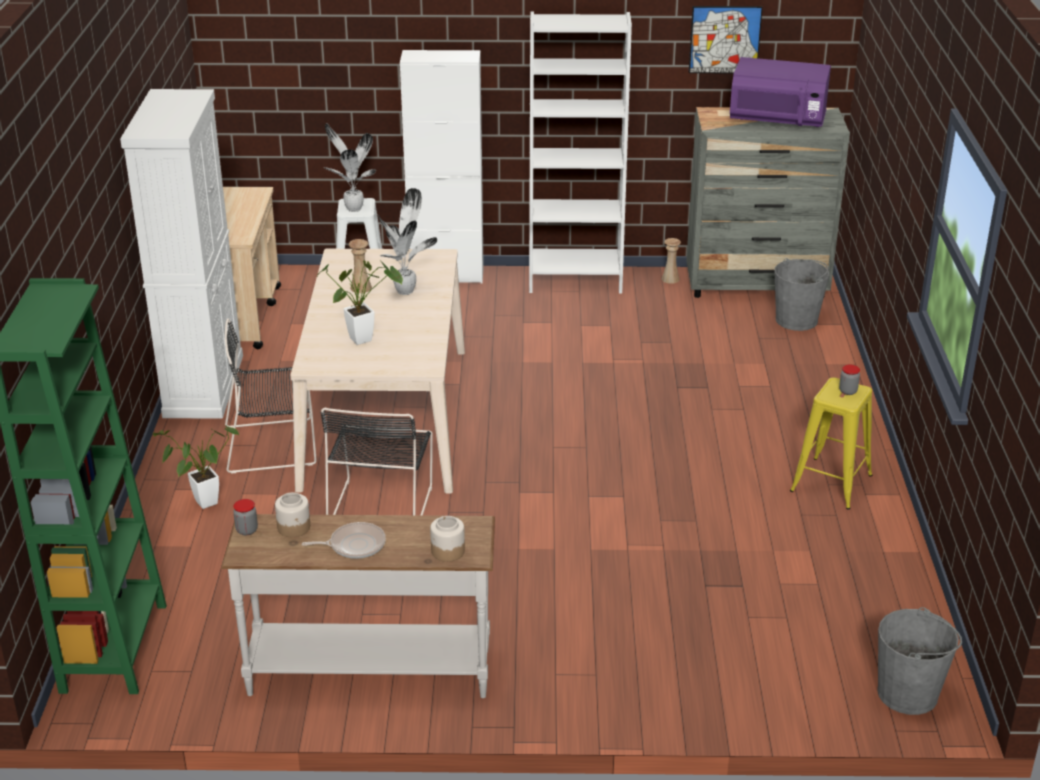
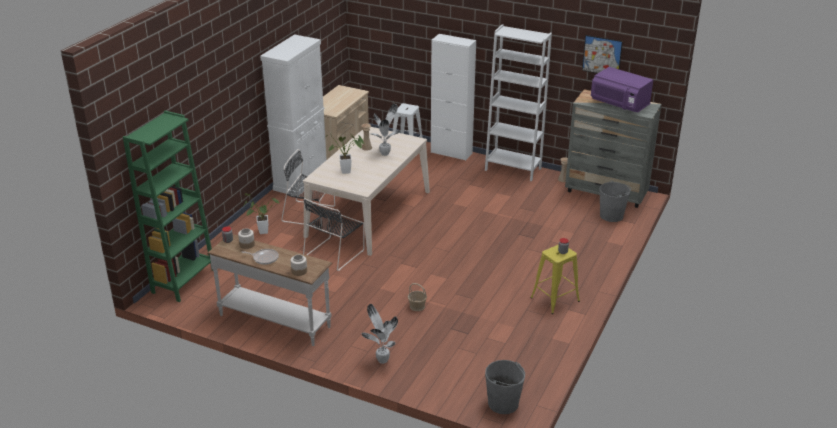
camera: 25 degrees right, 0 degrees up
potted plant [324,123,376,212] -> potted plant moved to [362,304,398,364]
none -> basket [408,283,427,311]

